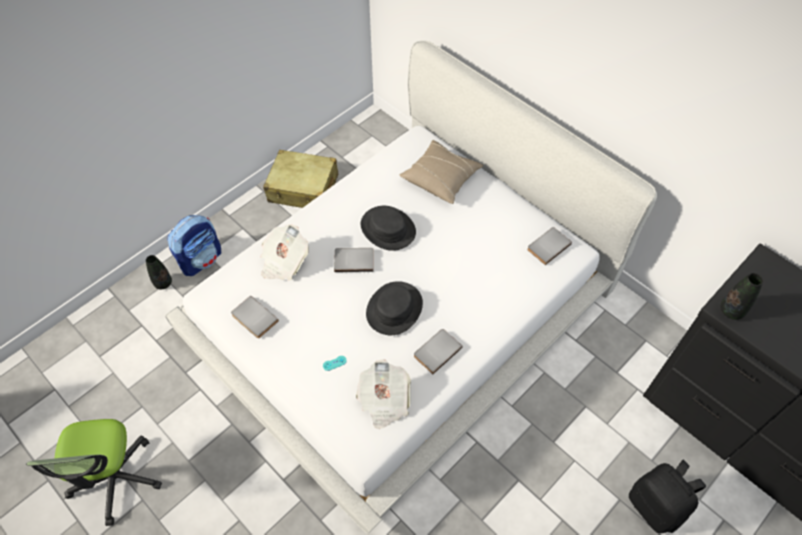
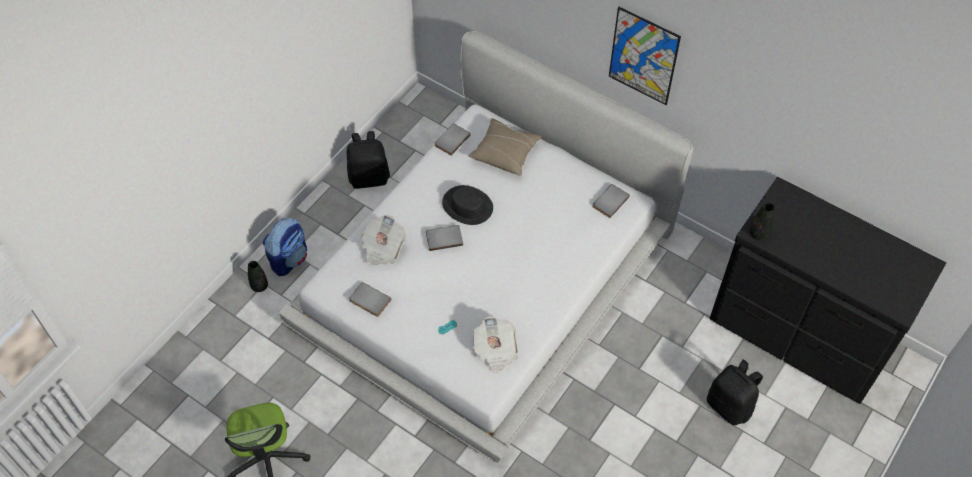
camera: 10 degrees left, 0 degrees up
beige suitcase [263,150,338,208] -> black backpack [347,131,390,189]
black hat [366,281,423,335] -> none
grey book [414,329,463,374] -> grey book moved to [435,123,471,155]
none -> picture [609,7,681,105]

